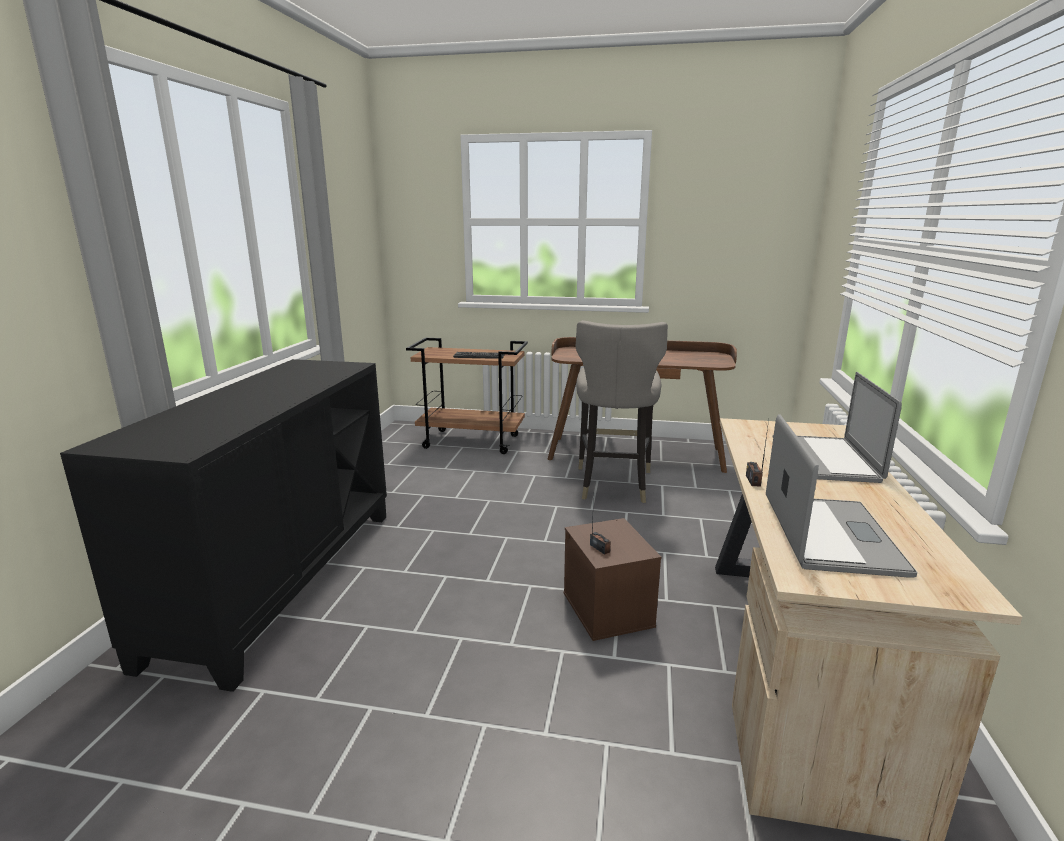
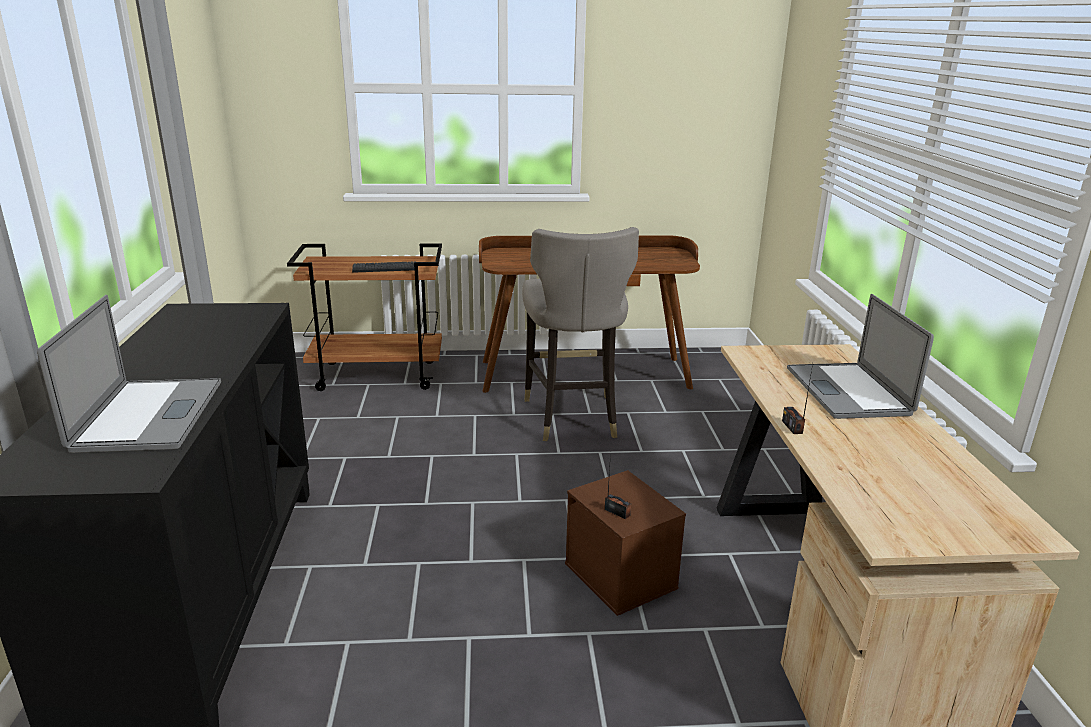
camera: 15 degrees left, 5 degrees up
laptop [766,414,917,578] -> laptop moved to [37,295,221,453]

